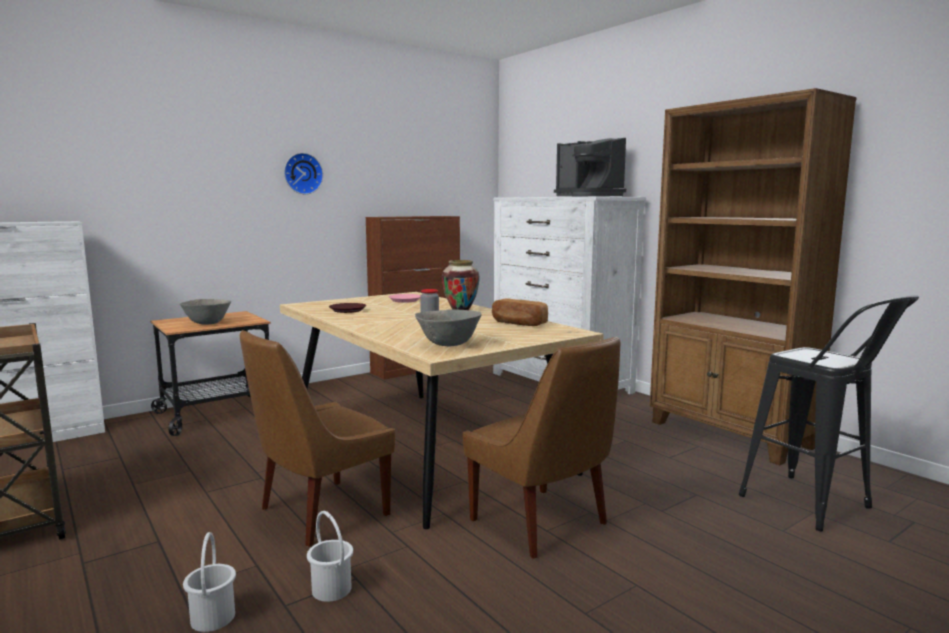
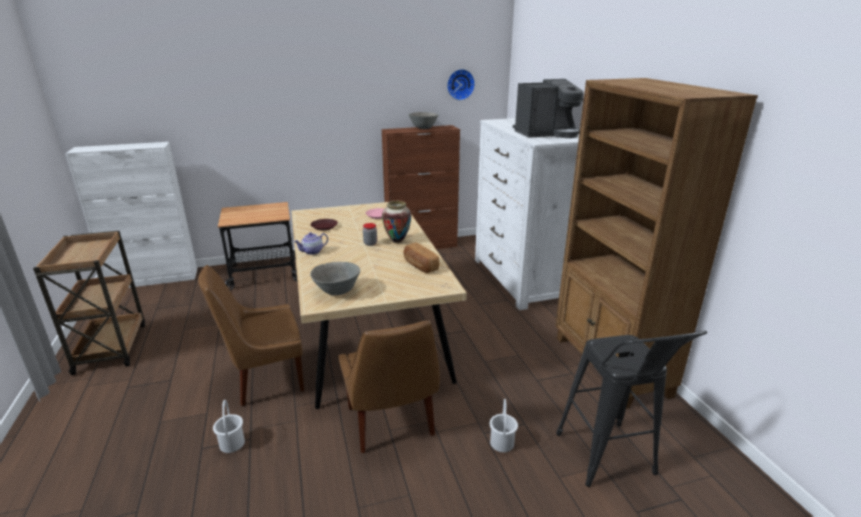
camera: 20 degrees right, 15 degrees up
grey bowl [180,299,231,325] -> grey bowl moved to [409,112,438,129]
white bucket [183,532,236,632] -> white bucket moved to [489,399,518,452]
wall clock [284,153,323,194] -> wall clock moved to [447,69,475,100]
coffee machine [554,138,626,196] -> coffee machine turned 90 degrees counterclockwise [513,79,584,138]
none -> teapot [294,232,328,255]

